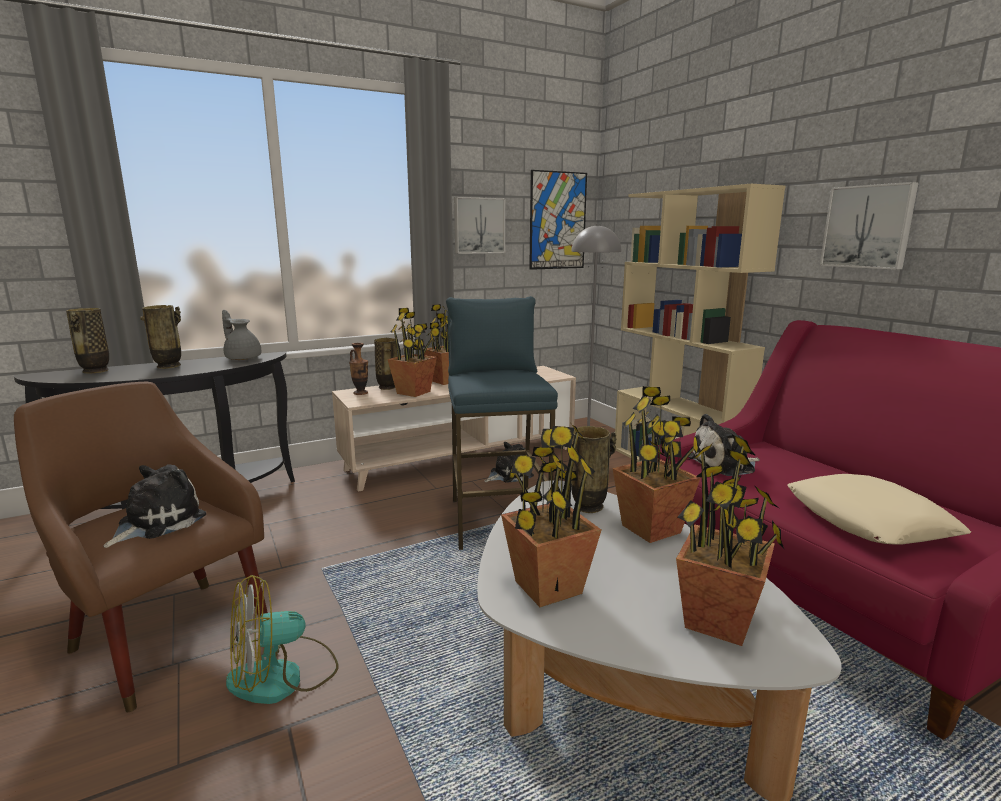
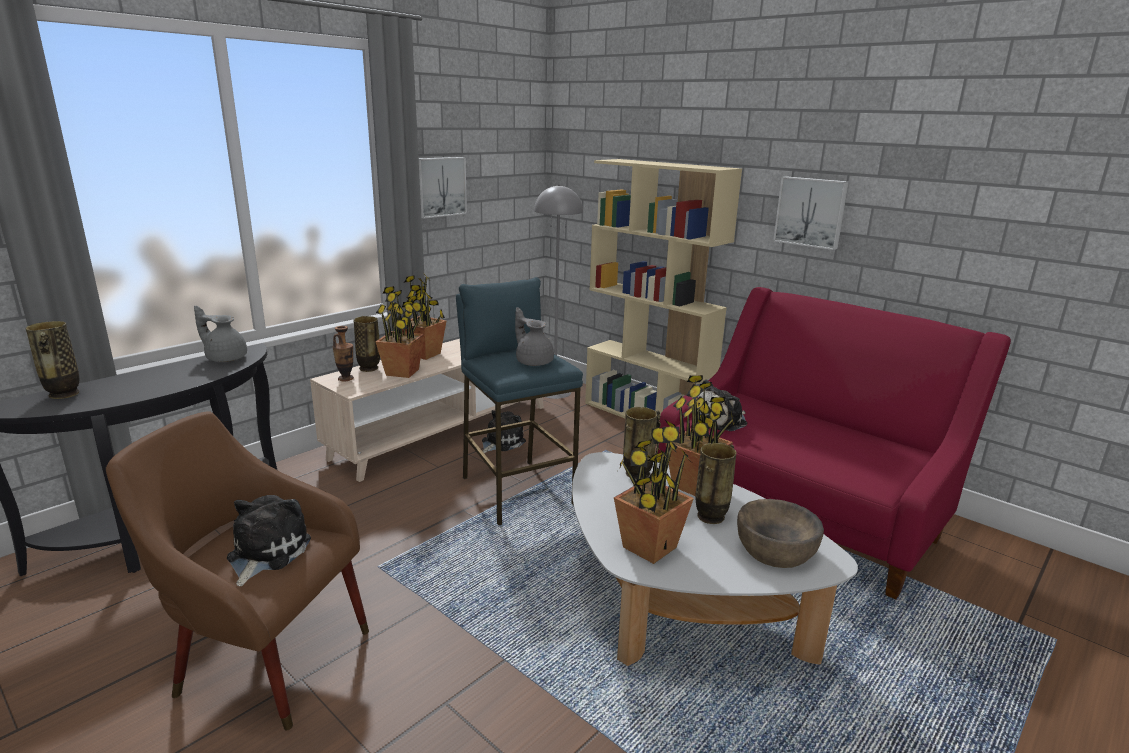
camera: 20 degrees left, 5 degrees up
vase [140,305,181,369] -> vase moved to [695,443,737,524]
fan [226,575,338,704] -> none
picture [529,170,587,270] -> none
potted plant [676,434,785,646] -> brown bowl [737,499,824,568]
beige pillow [787,474,971,545] -> none
none -> grey teapot [515,307,554,366]

